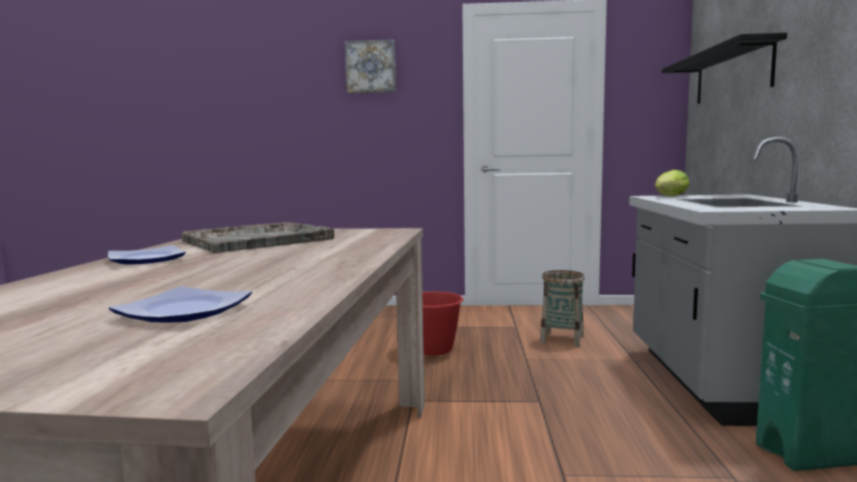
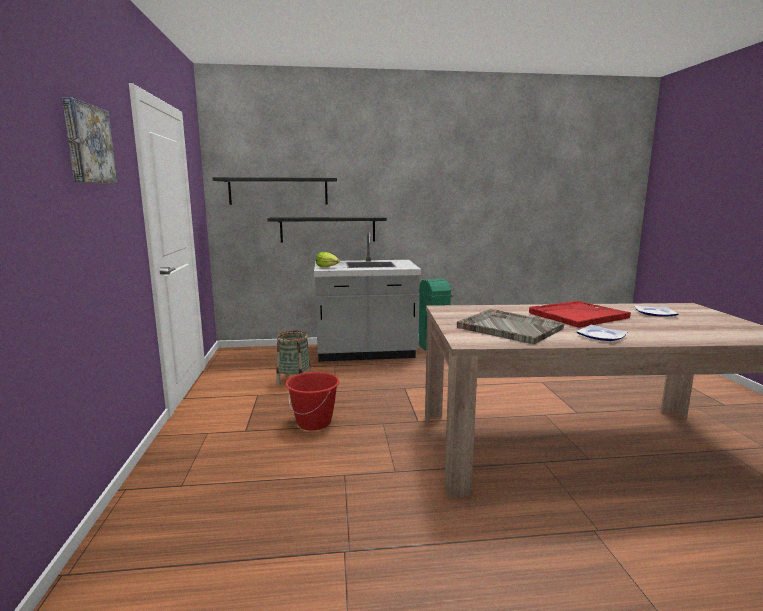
camera: 100 degrees left, 5 degrees up
none -> black shelf [267,217,387,243]
none -> red tray [529,301,631,328]

